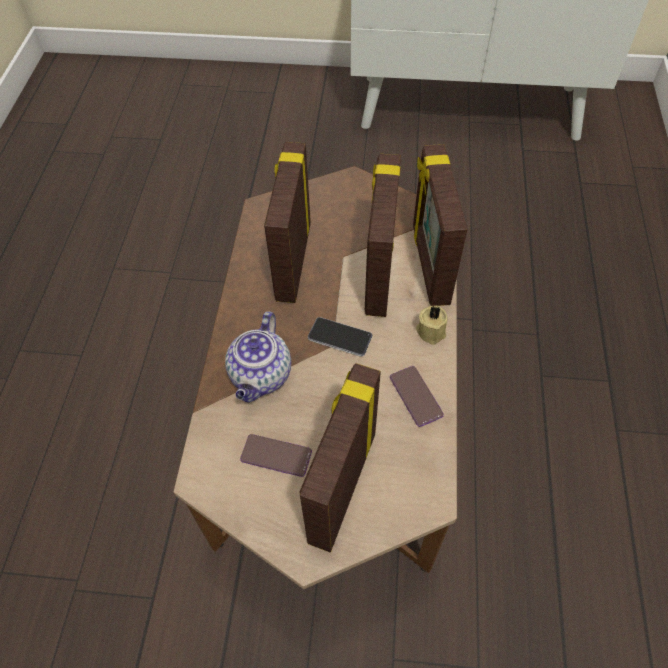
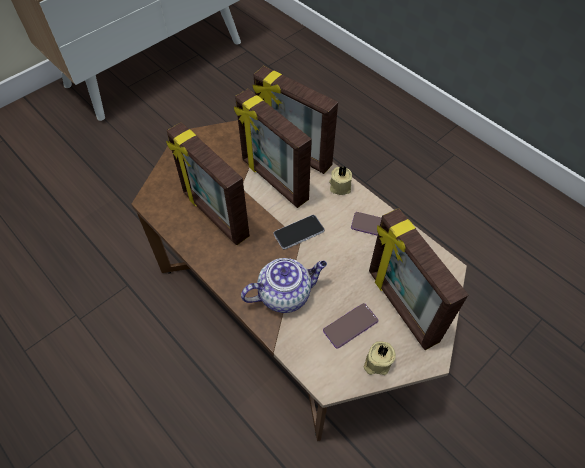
camera: 50 degrees left, 0 degrees up
teapot [225,311,291,403] -> teapot turned 75 degrees counterclockwise [241,258,327,313]
none -> beige candle [364,341,396,375]

